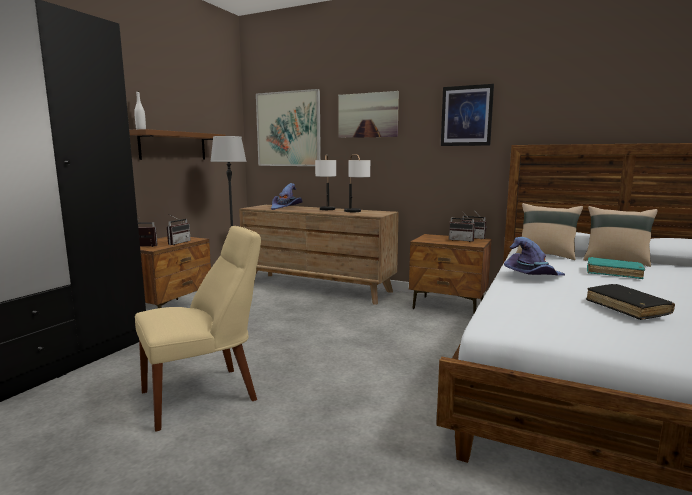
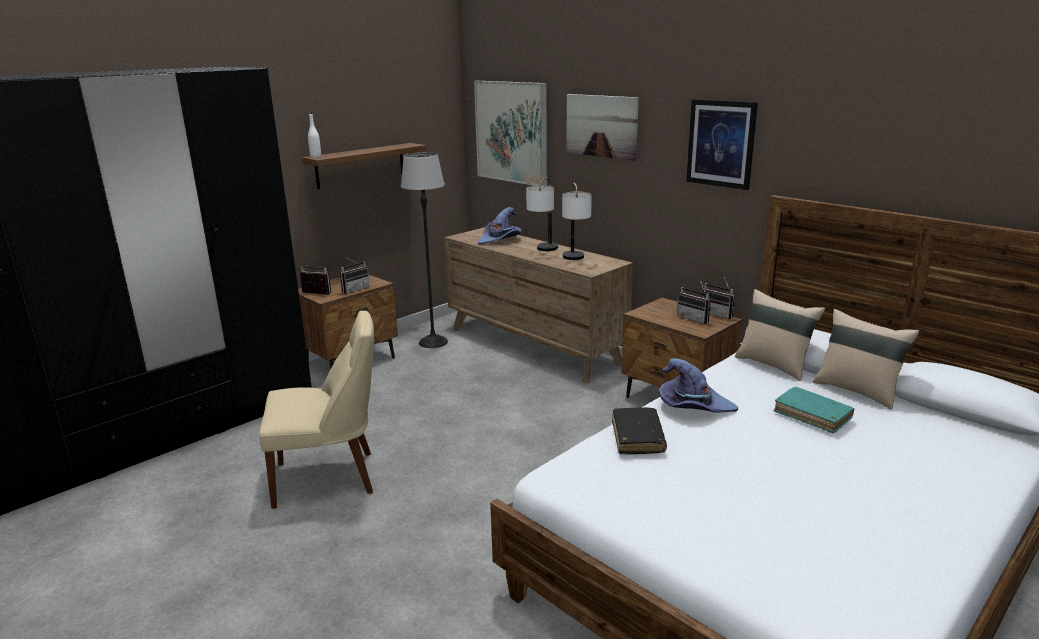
camera: 20 degrees right, 10 degrees up
black book [586,284,675,320] -> black book moved to [612,407,667,454]

